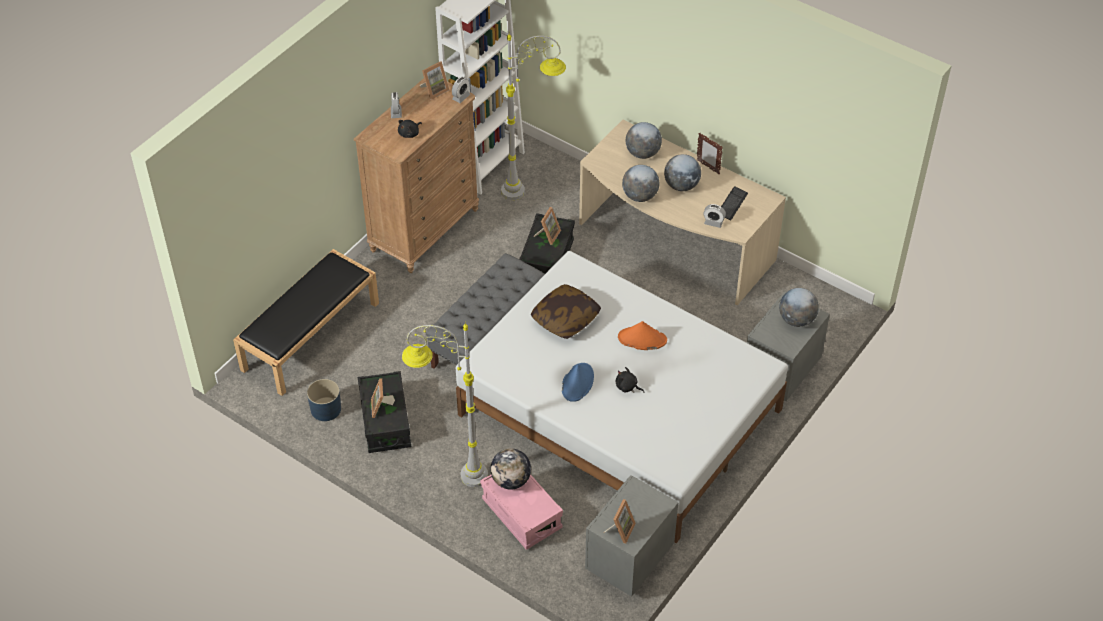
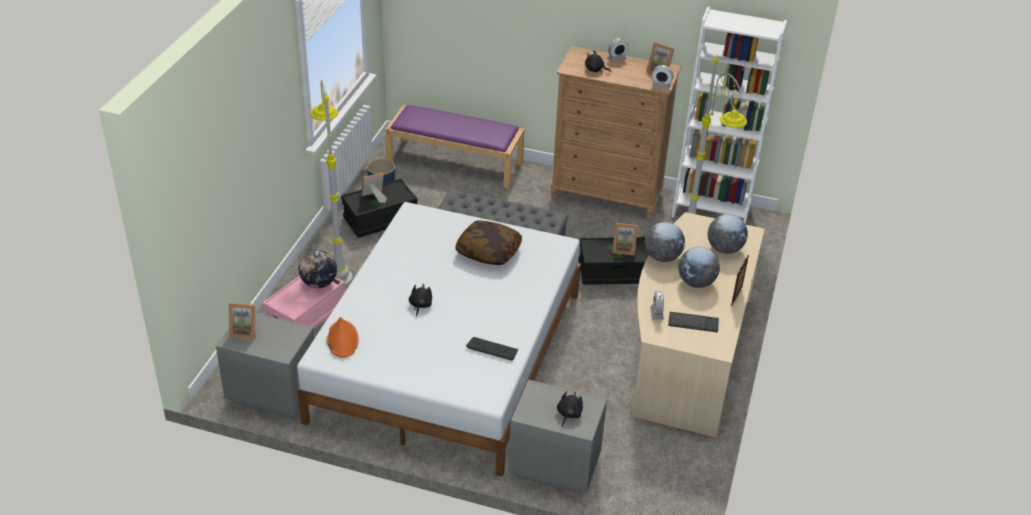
camera: 70 degrees right, 10 degrees down
black bench [233,249,379,396] -> purple bench [385,105,525,189]
blue hat [562,363,594,402] -> none
orange hat [618,321,667,350] -> orange hat moved to [327,317,359,358]
globe [779,288,819,327] -> black plush toy [557,391,583,426]
none -> keyboard [466,337,518,361]

